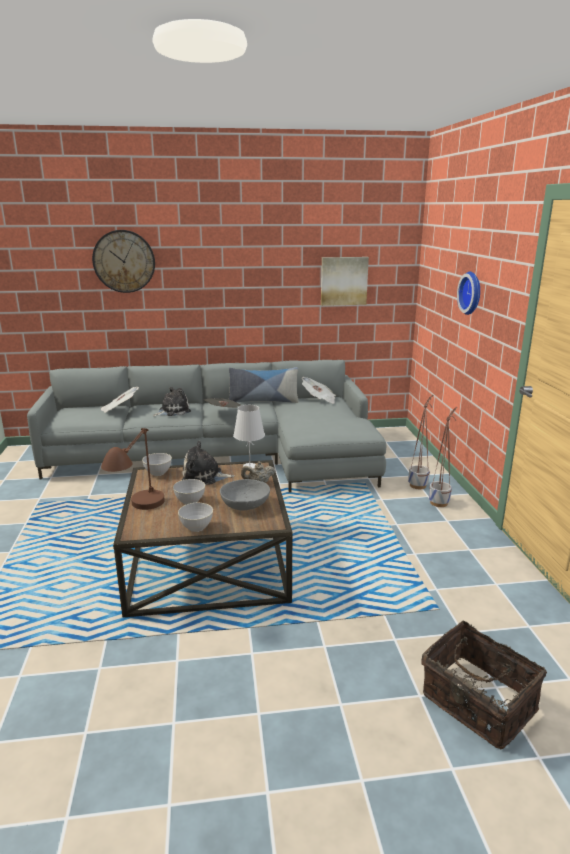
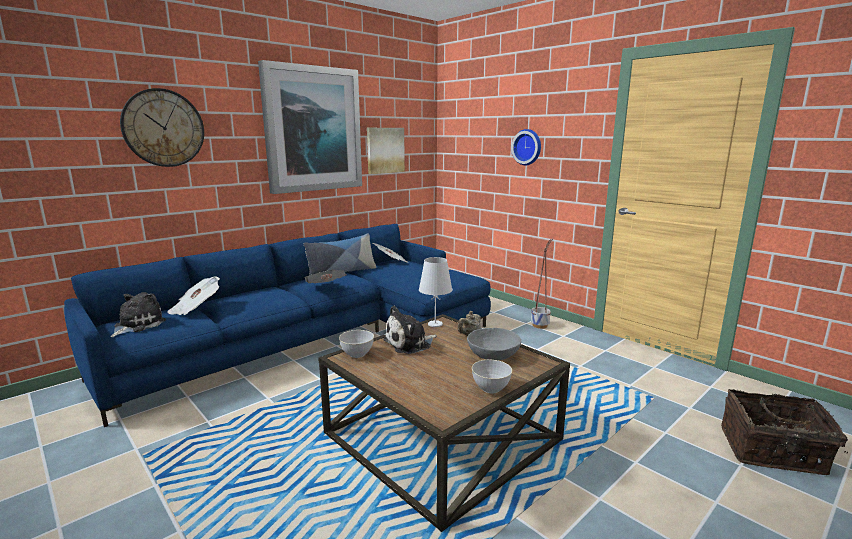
camera: 35 degrees left, 5 degrees down
grey sofa [27,360,387,493] -> blue sofa [64,224,491,427]
brown table lamp [101,428,165,510] -> none
plush toy [153,387,191,416] -> plush toy moved to [110,292,166,337]
grey bowl [173,479,205,505] -> none
planter [408,394,433,489] -> none
none -> picture [258,60,362,194]

